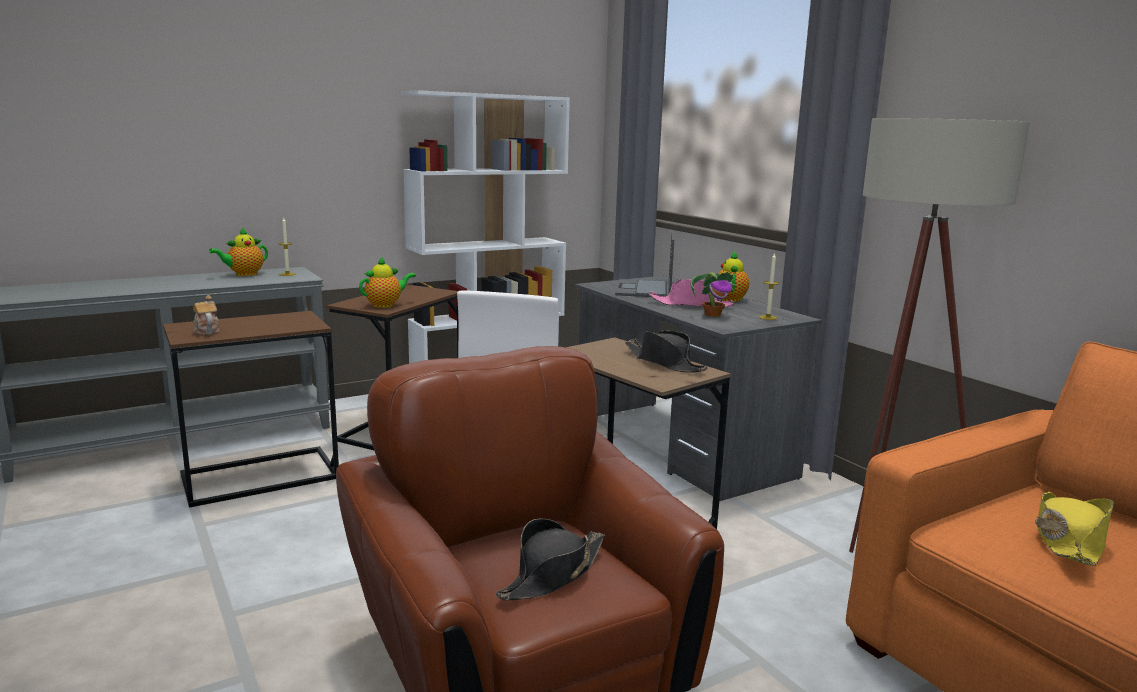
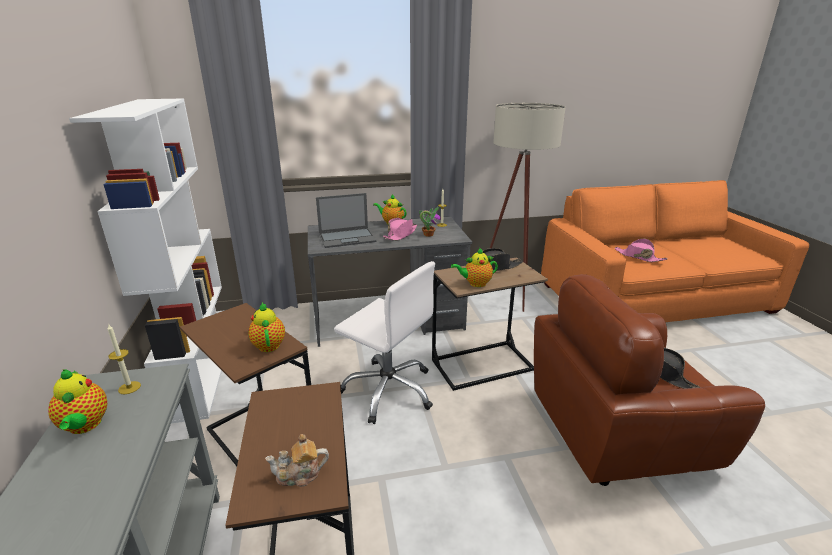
camera: 70 degrees left, 10 degrees up
laptop [615,230,674,297] -> laptop turned 45 degrees counterclockwise [316,193,377,248]
yellow hat [1035,492,1114,566] -> pink hat [614,239,668,262]
none -> teapot [451,247,498,287]

